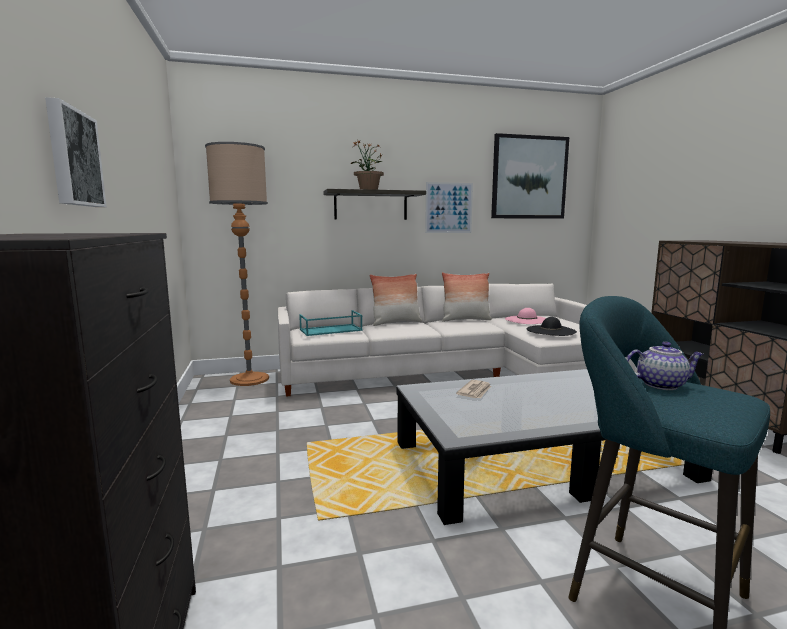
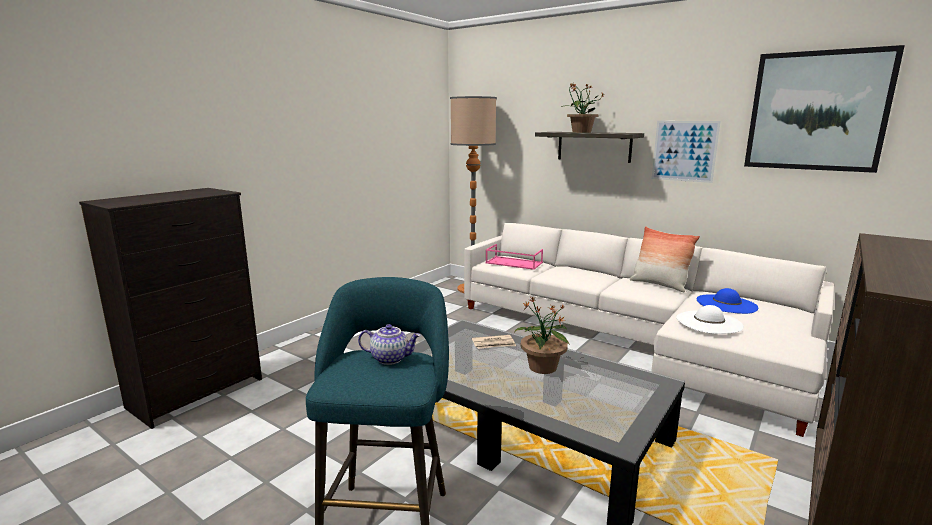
camera: 50 degrees right, 5 degrees up
picture [45,97,107,207] -> none
turquoise tray [299,310,363,336] -> pink tray [485,244,543,270]
pillow [369,274,422,326] -> none
pink hat [505,308,546,324] -> blue hat [697,288,758,314]
black hat [527,317,577,336] -> white hat [676,305,744,334]
teapot [626,342,704,390] -> teapot turned 45 degrees counterclockwise [358,324,421,365]
none -> potted plant [514,296,570,374]

